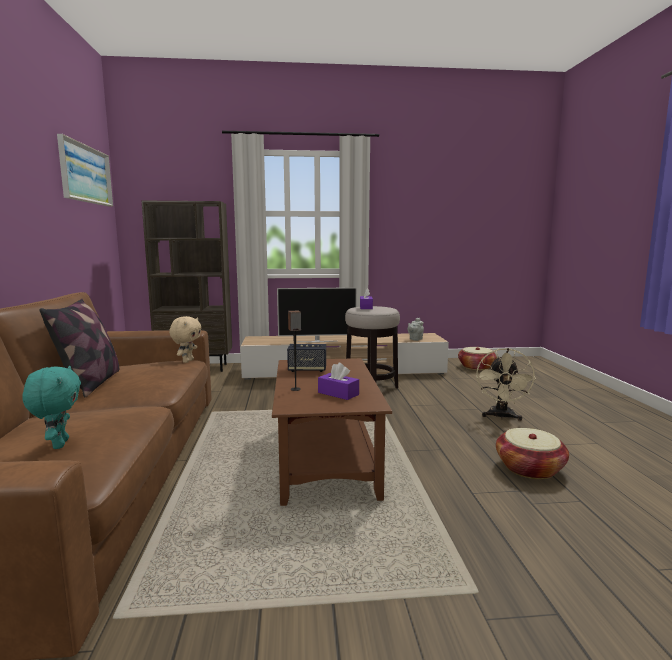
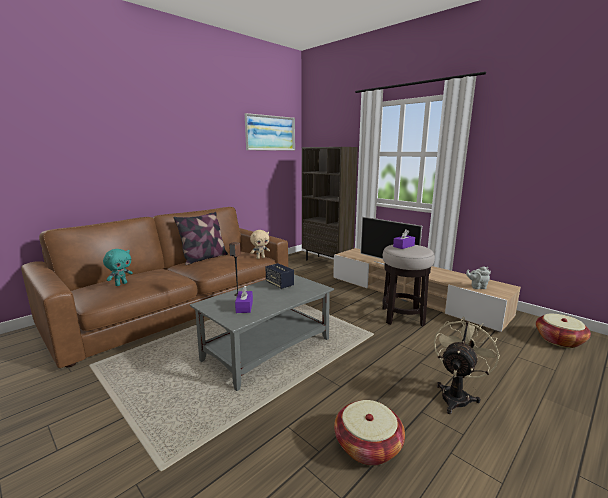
camera: 50 degrees right, 5 degrees up
brown coffee table [272,358,392,506] -> grey coffee table [190,275,334,391]
beige fan [476,348,536,421] -> beige fan turned 150 degrees clockwise [434,317,500,414]

